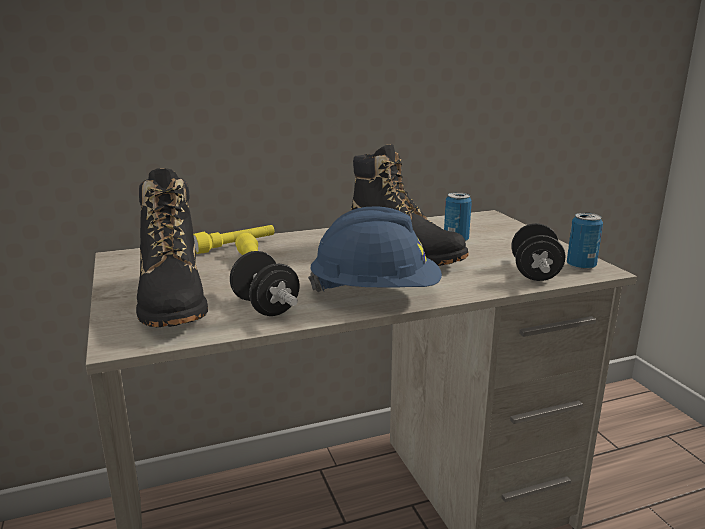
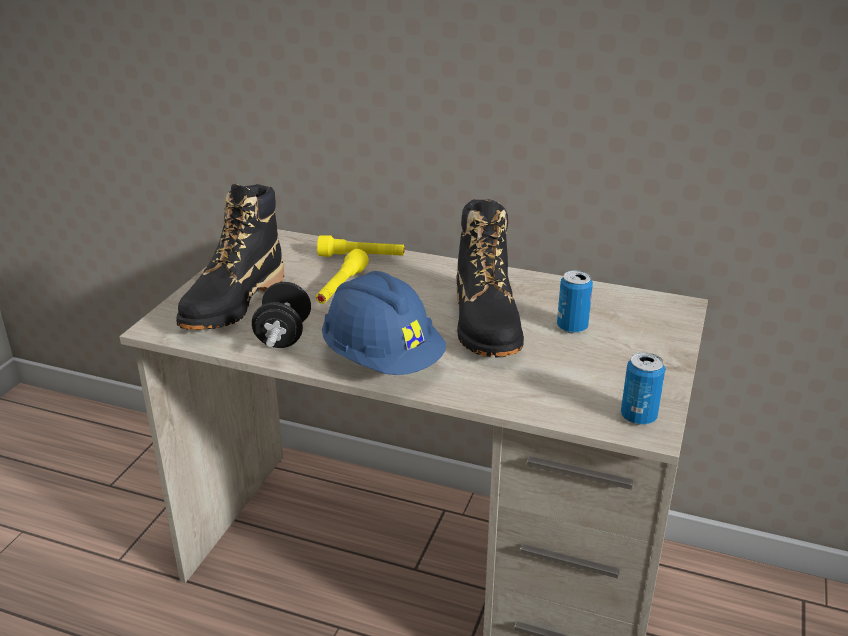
camera: 40 degrees right, 10 degrees up
black dumbbell [511,223,565,281] -> none

